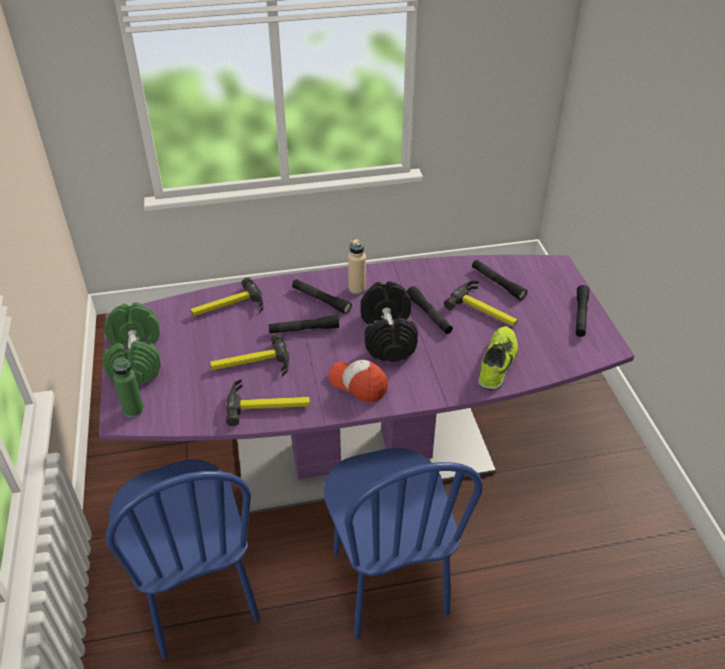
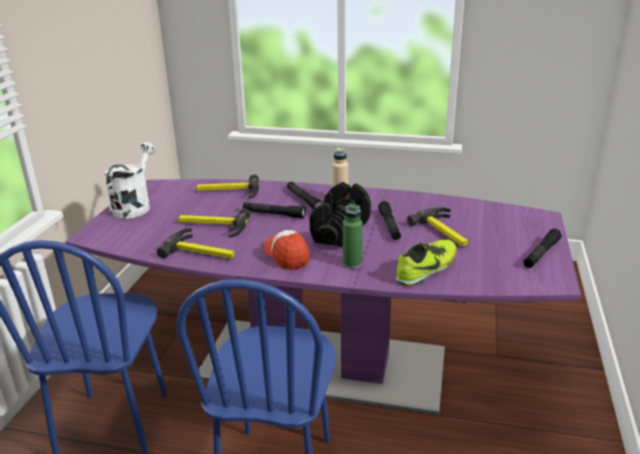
camera: 25 degrees right, 15 degrees down
green dumbbell [102,302,161,385] -> white watering can [104,142,156,219]
green bottle [113,358,144,417] -> green bottle moved to [343,203,363,268]
black flashlight [472,260,527,300] -> none

